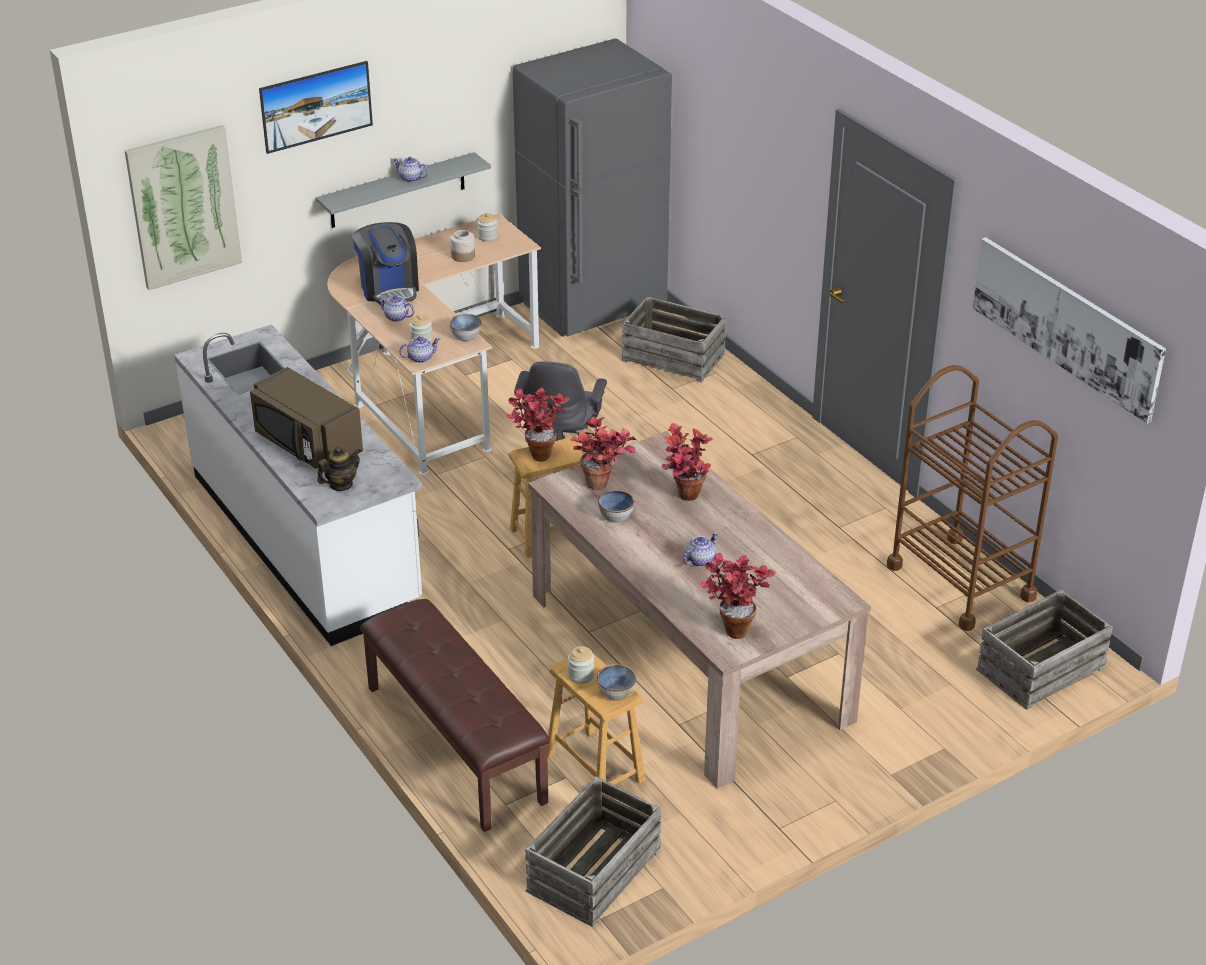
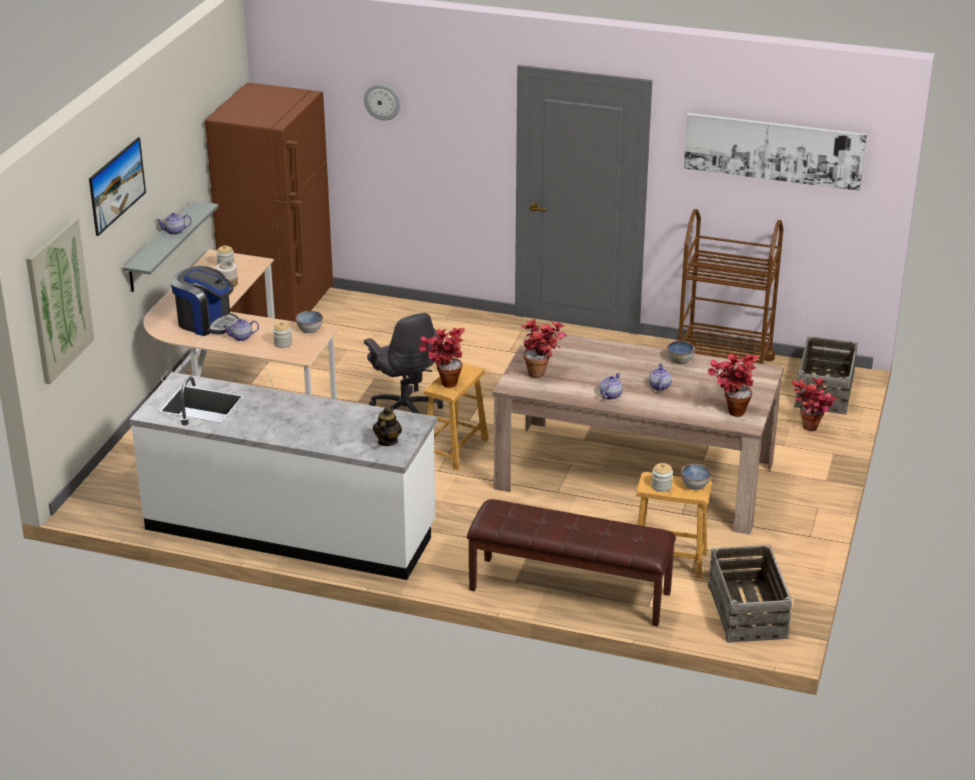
camera: 40 degrees left, 5 degrees down
brown microwave [250,367,363,469] -> none
teapot [399,336,440,363] -> teapot moved to [600,373,623,400]
grey fridge [512,39,672,337] -> brown fridge [205,82,333,322]
bowl [598,490,635,523] -> bowl moved to [667,341,695,364]
crate [622,296,726,382] -> none
potted plant [662,423,713,501] -> potted plant moved to [792,377,839,431]
none -> wall clock [364,84,400,121]

